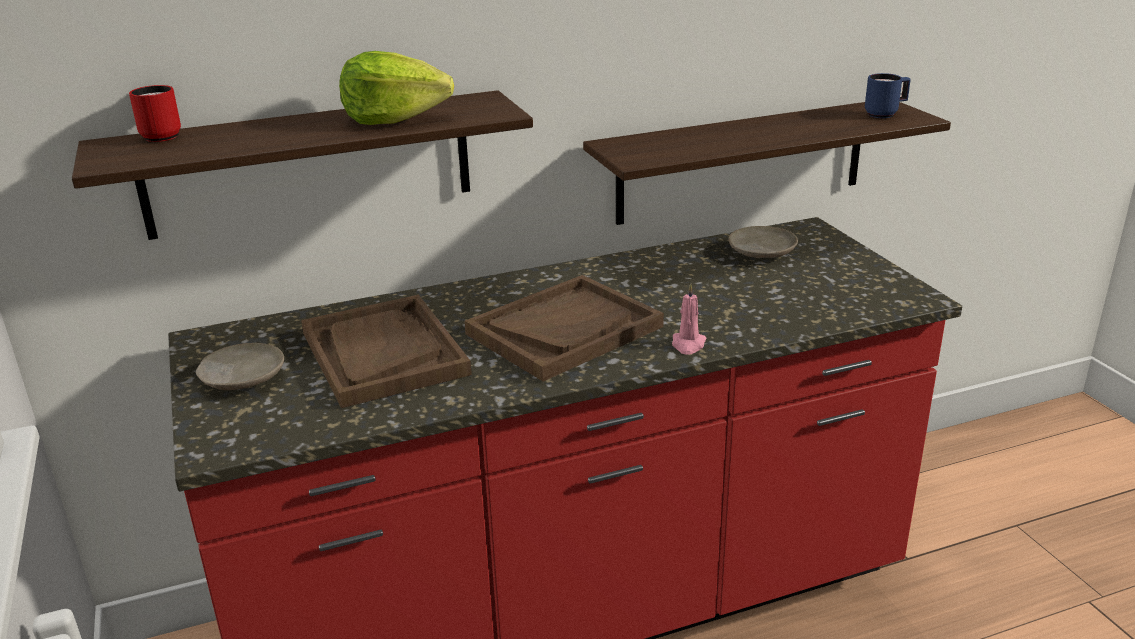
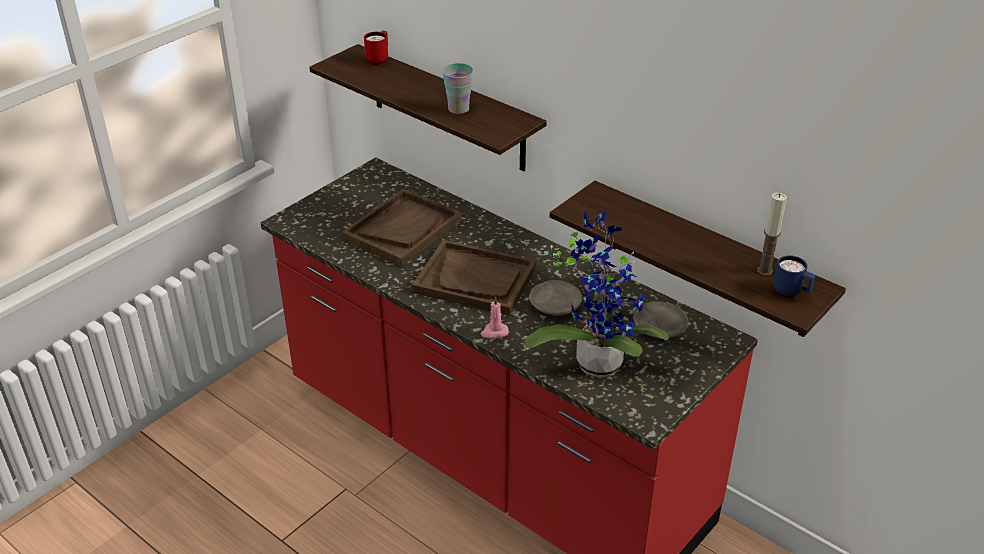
camera: 60 degrees right, 10 degrees up
beige plate [196,343,284,390] -> beige plate moved to [529,280,582,316]
lettuce [339,51,454,125] -> cup [442,63,474,114]
none -> potted plant [524,209,669,378]
none -> candle [757,192,787,276]

